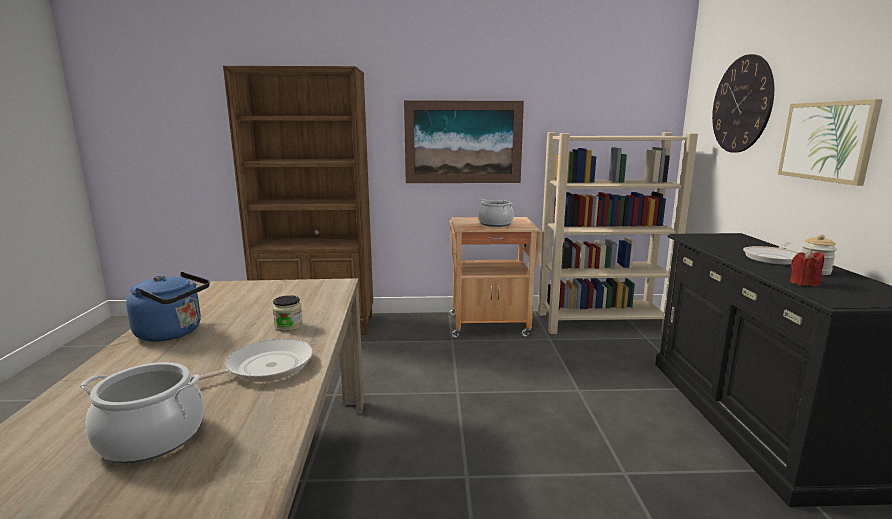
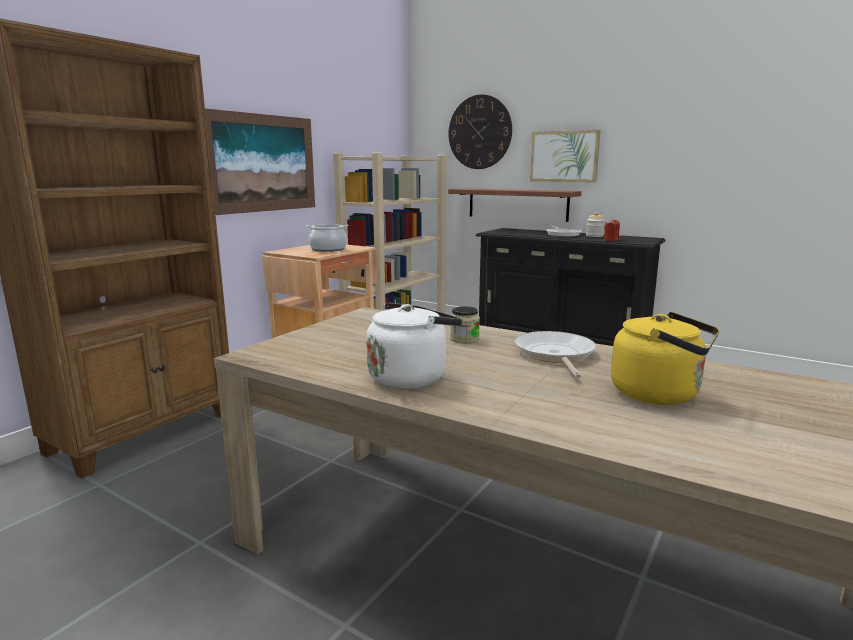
camera: 55 degrees left, 0 degrees up
cooking pot [80,362,204,463] -> yellow kettle [611,312,719,405]
blue kettle [126,272,210,342] -> white kettle [366,303,462,389]
none -> shelf [448,188,582,222]

